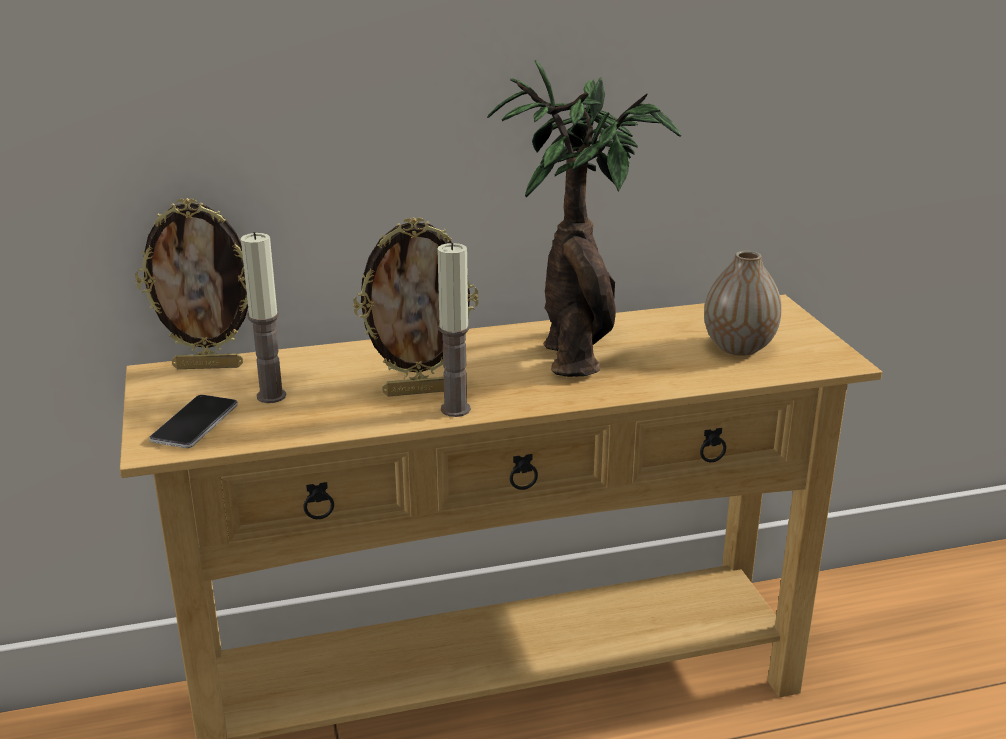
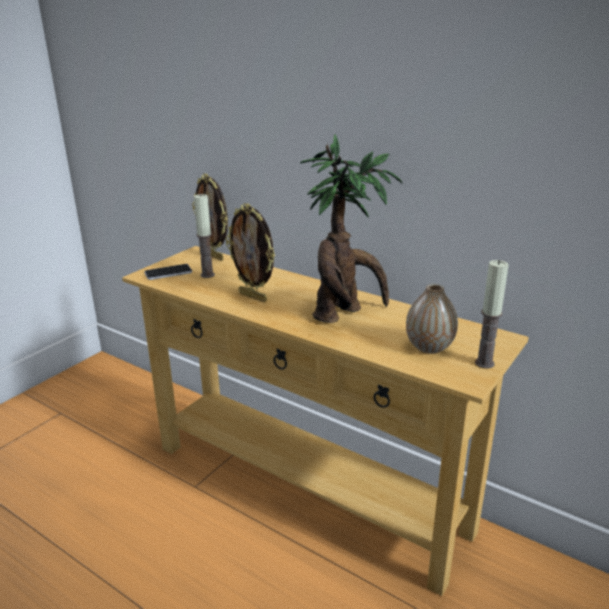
camera: 50 degrees right, 0 degrees up
candle [437,243,471,417] -> candle moved to [475,260,509,368]

